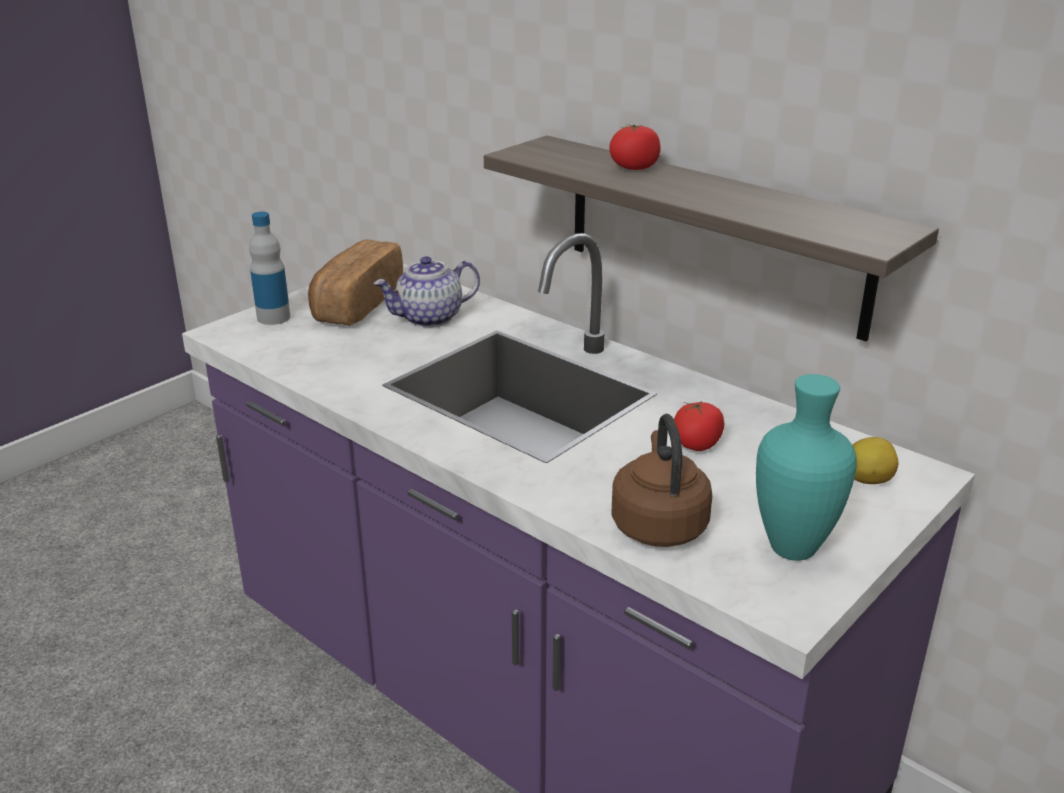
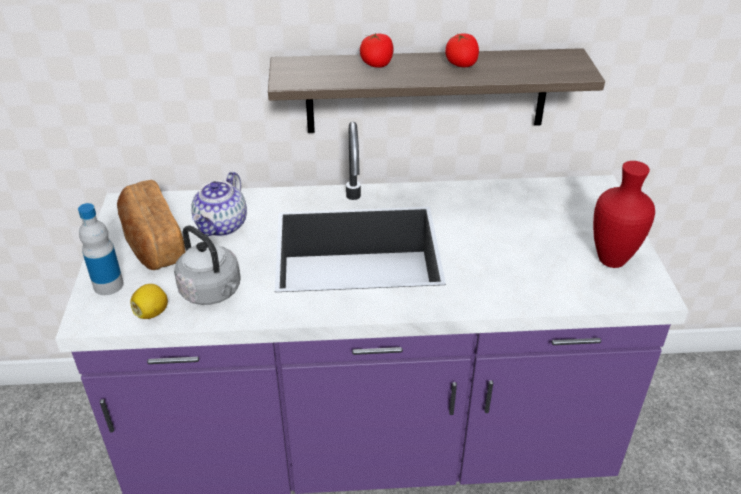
camera: 45 degrees left, 10 degrees up
brown kettle [612,414,712,547] -> none
tomato [674,401,724,451] -> tomato moved to [445,33,479,67]
turquoise vase [756,374,857,561] -> red vase [593,161,655,268]
lemon [852,437,898,484] -> lemon moved to [131,284,168,319]
none -> grey kettle [174,225,241,305]

